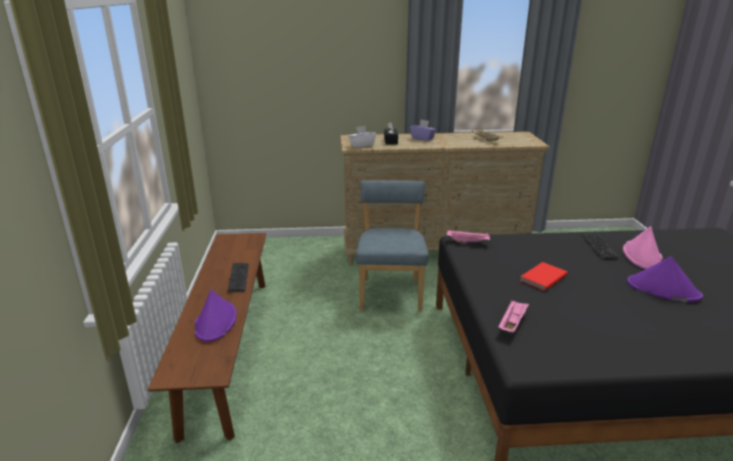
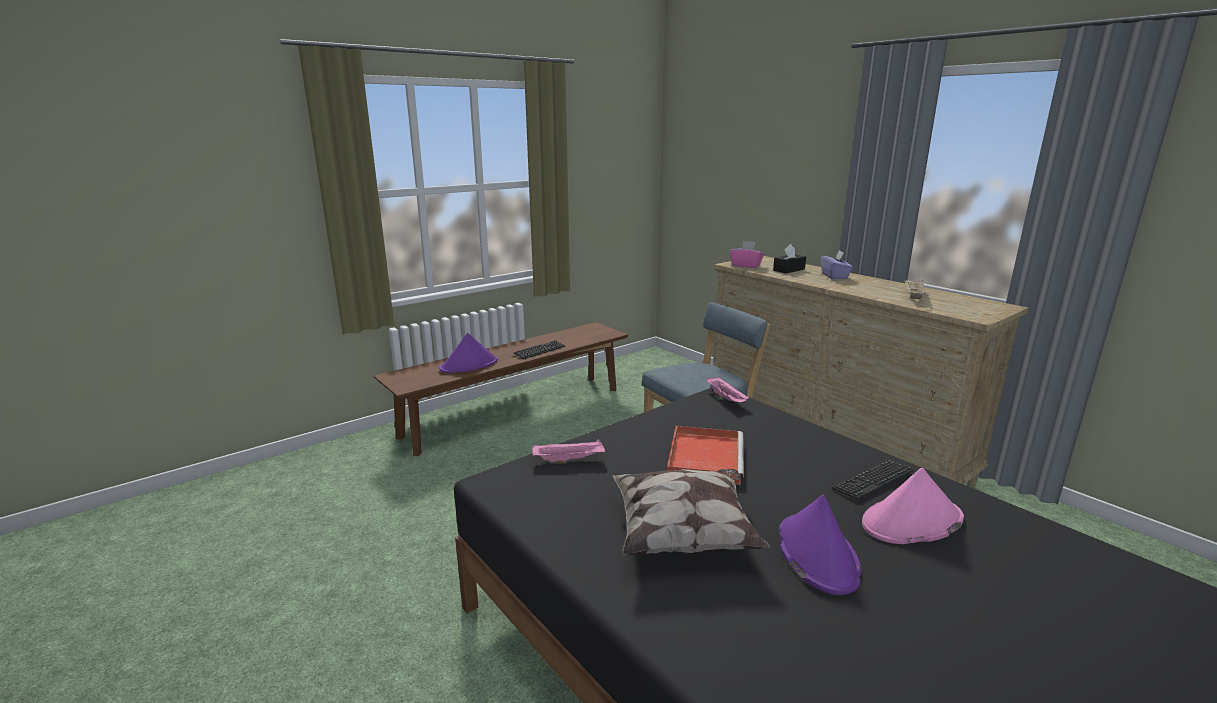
camera: 55 degrees right, 5 degrees down
white tissue box [348,126,376,148] -> pink tissue box [730,241,764,268]
red book [520,262,568,291] -> red tray [667,426,744,485]
none -> pillow [612,469,770,555]

